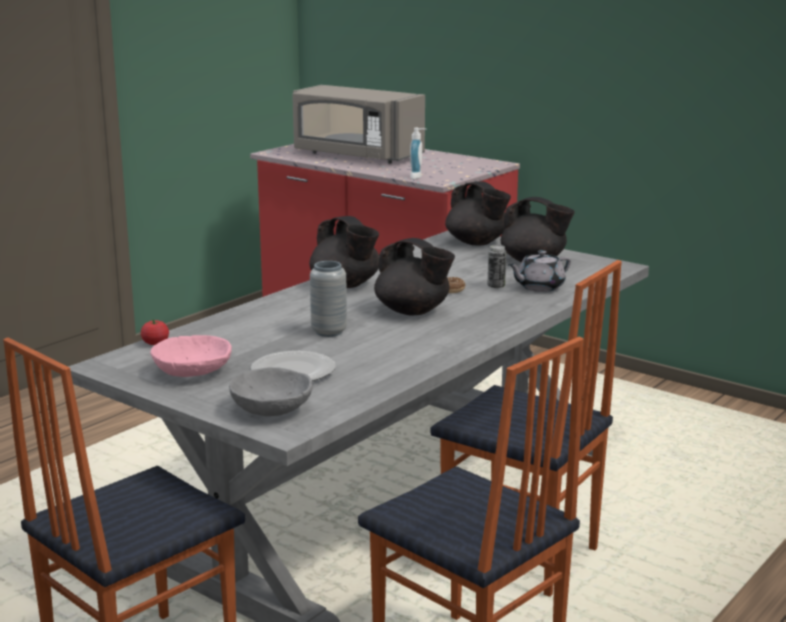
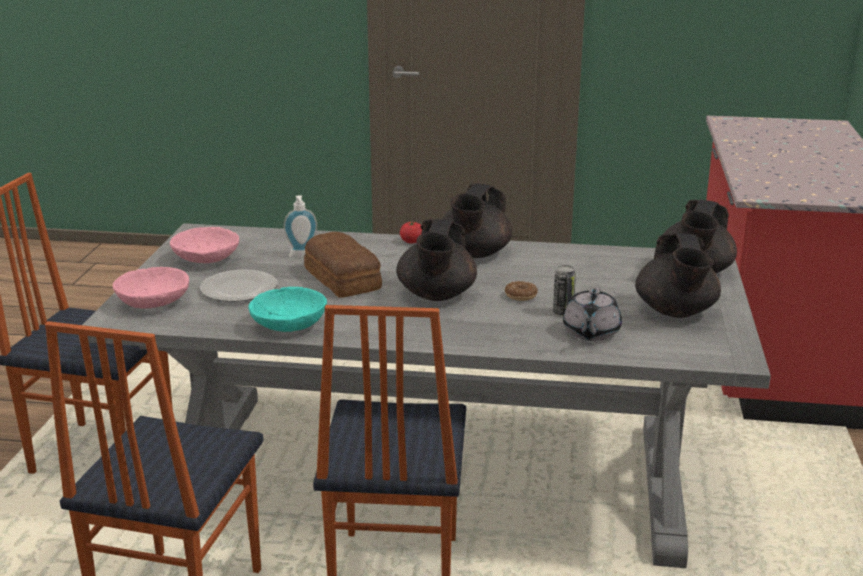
camera: 60 degrees right, 5 degrees up
tomato [141,319,169,345] -> tomato moved to [400,221,422,243]
grey bowl [229,367,313,416] -> pink bowl [113,267,189,308]
grey microwave [292,85,425,164] -> none
grey vase [310,261,347,337] -> bread [304,232,382,298]
soap dispenser [410,128,426,179] -> soap dispenser moved to [284,195,317,258]
grey teapot [508,250,571,292] -> grey teapot turned 105 degrees counterclockwise [563,288,622,341]
none -> turquoise bowl [249,287,327,332]

